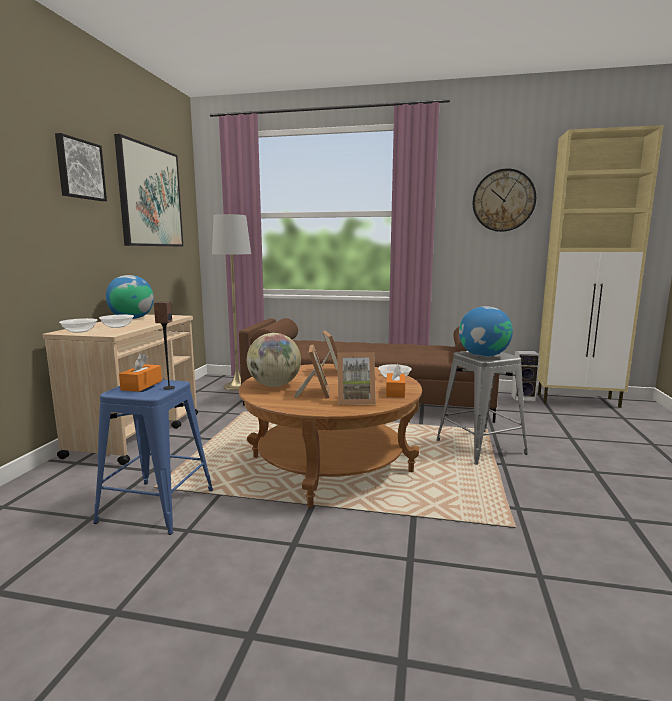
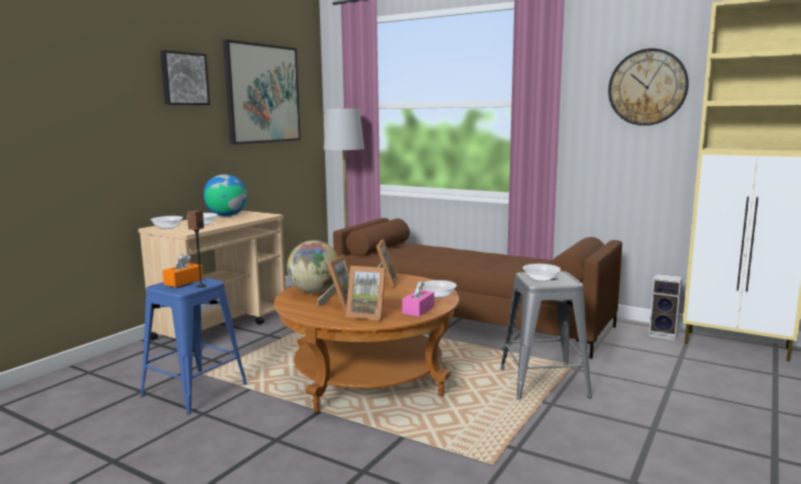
camera: 20 degrees right, 0 degrees up
orange tissue box [386,364,405,398] -> pink tissue box [402,281,434,317]
globe [459,306,513,357] -> bowl [523,264,561,282]

